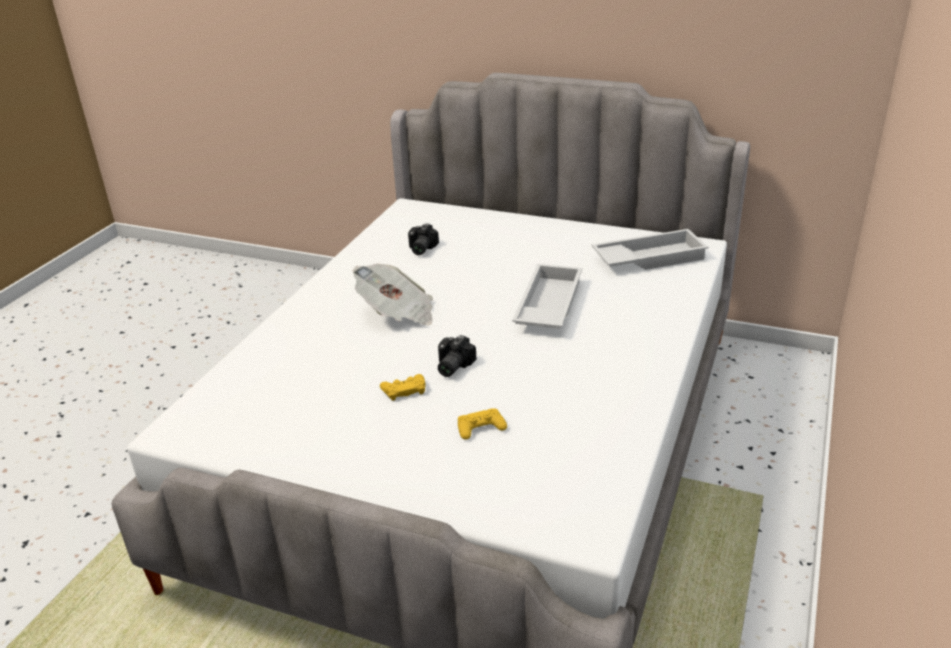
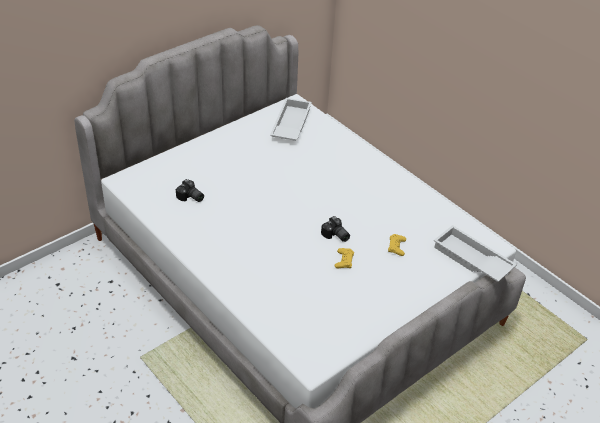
camera: 65 degrees left, 10 degrees up
newspaper [353,264,433,325] -> none
white tray [512,264,582,329] -> white tray moved to [434,225,517,282]

